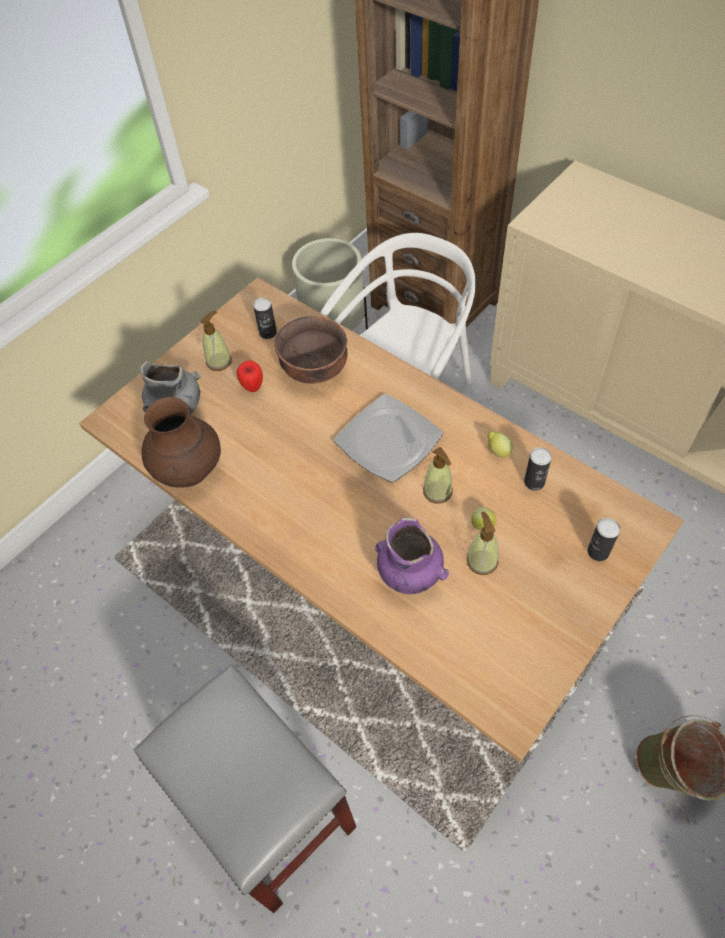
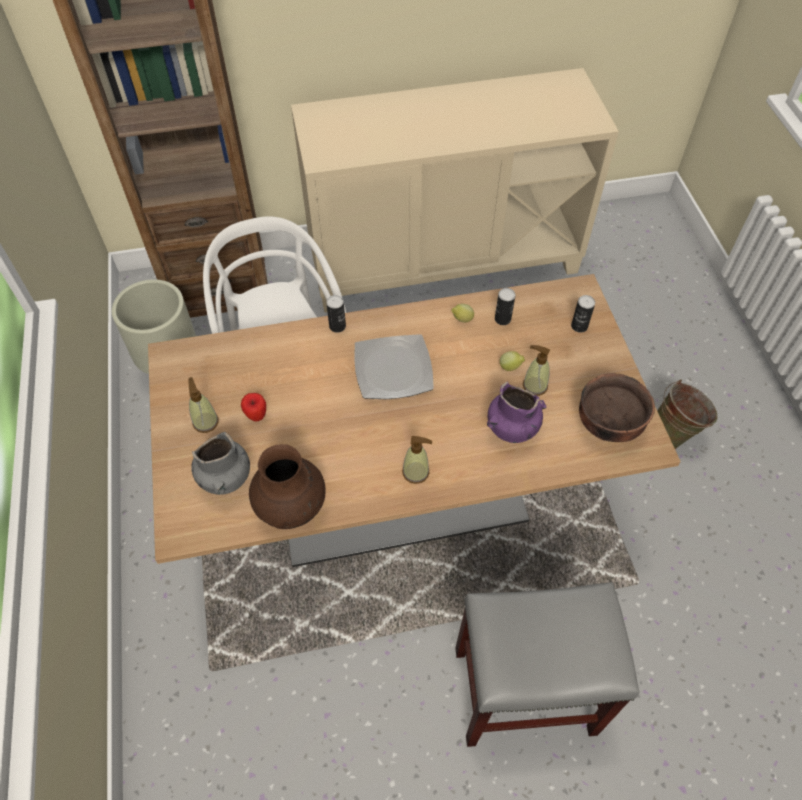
camera: 55 degrees left, 0 degrees up
can [253,298,277,339] -> can moved to [326,295,346,333]
brown bowl [275,316,347,384] -> brown bowl moved to [579,373,655,442]
soap dispenser [423,447,453,504] -> soap dispenser moved to [402,436,432,484]

